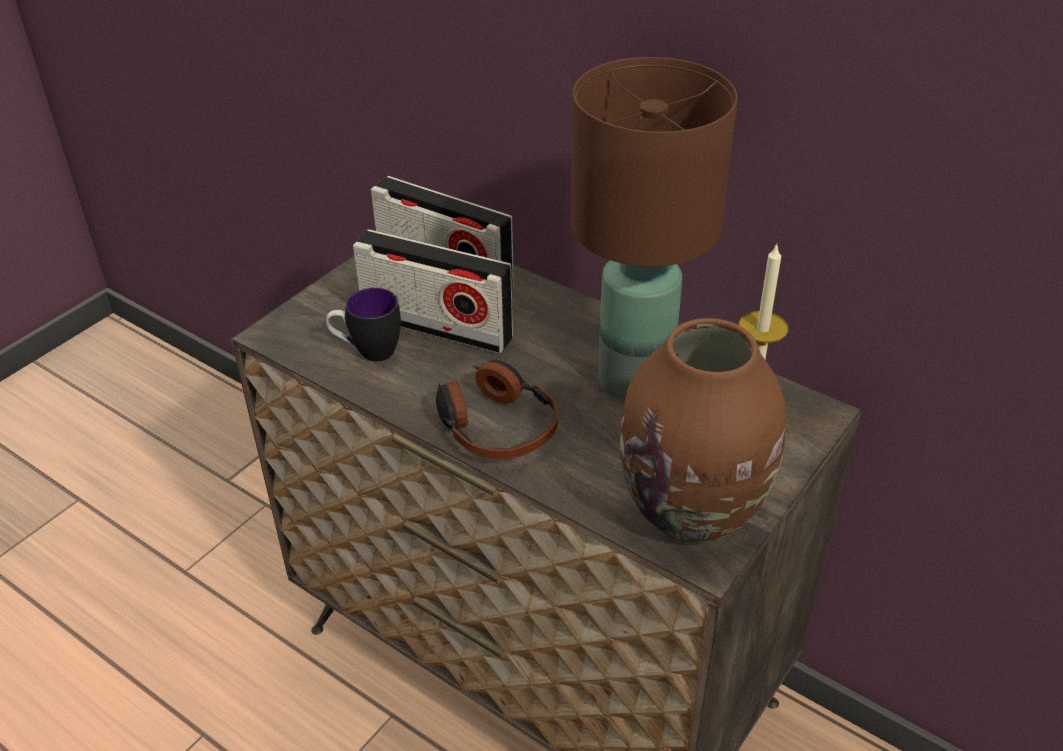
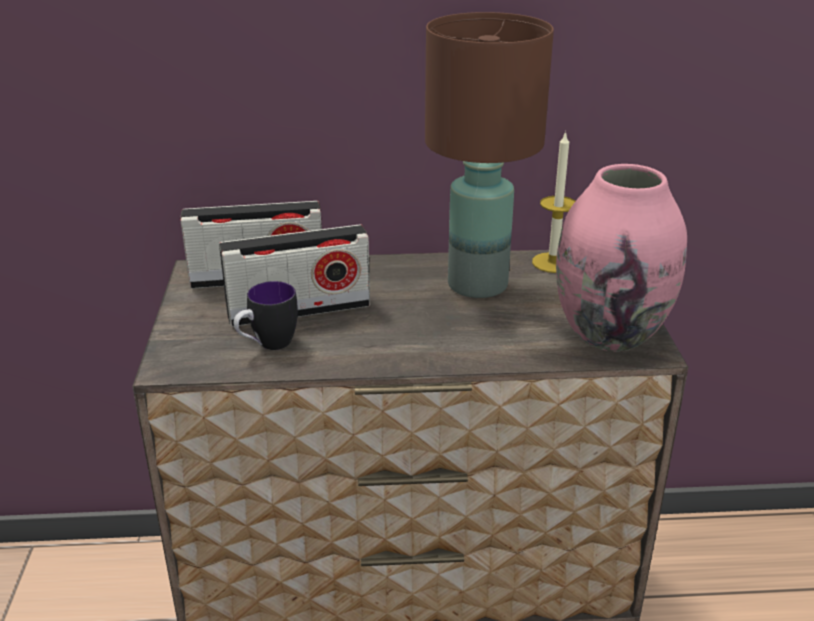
camera: 40 degrees left, 10 degrees down
headphones [436,360,558,459] -> none
brown vase [619,318,786,544] -> pink vase [556,164,687,352]

